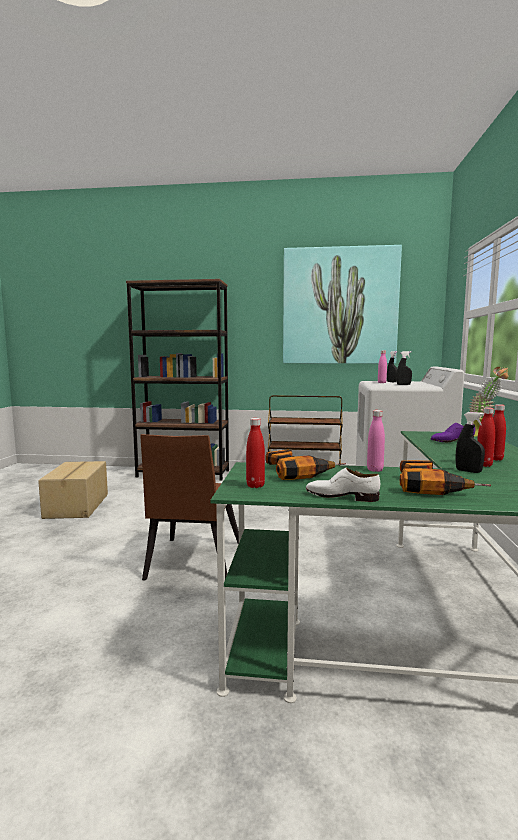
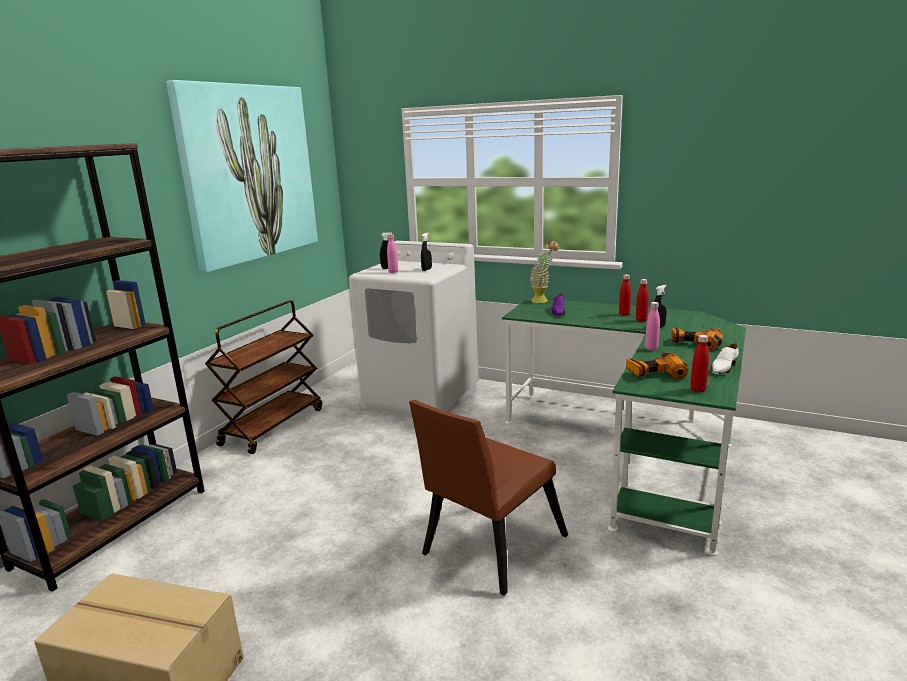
camera: 70 degrees left, 10 degrees up
brown chair [140,434,239,580] -> brown chair turned 105 degrees clockwise [409,400,568,596]

